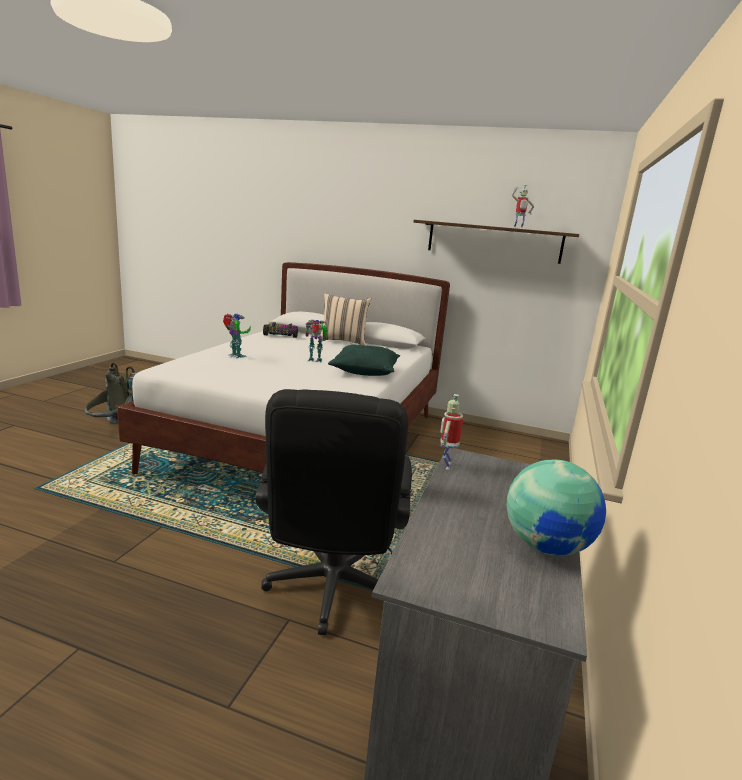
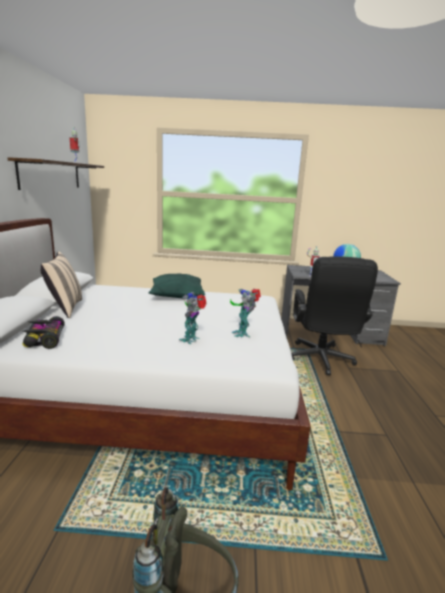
camera: 105 degrees left, 0 degrees up
black office chair [255,389,412,635] -> black office chair turned 105 degrees clockwise [292,257,378,375]
toy robot [306,320,327,362] -> toy robot moved to [230,289,261,337]

